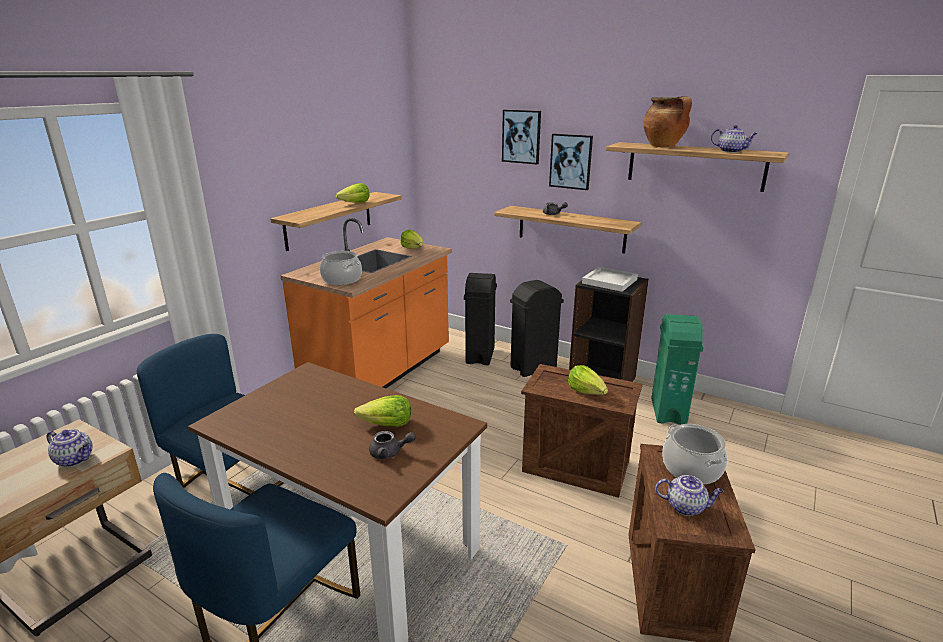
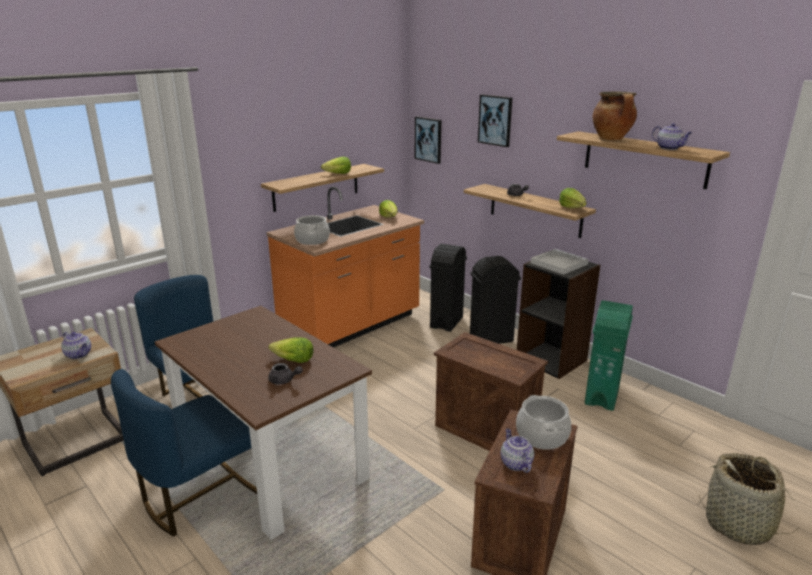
camera: 15 degrees right, 0 degrees up
picture [549,134,593,190] -> picture moved to [415,116,441,164]
lettuce [568,365,608,395] -> lettuce moved to [559,188,586,208]
teapot [655,475,724,516] -> teapot turned 135 degrees counterclockwise [500,429,534,473]
none -> basket [699,453,801,545]

